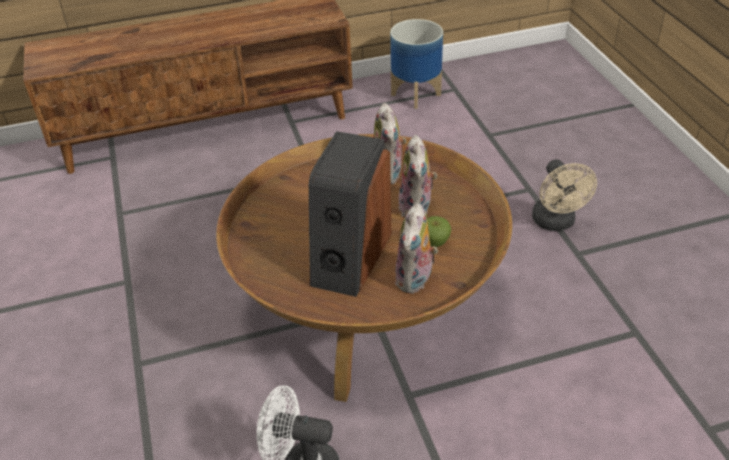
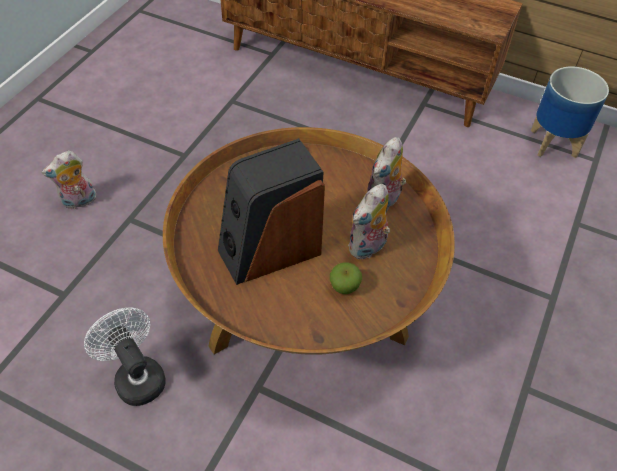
camera: 40 degrees right, 10 degrees up
plush toy [395,203,438,294] -> plush toy moved to [42,151,96,209]
beige fan [532,159,597,231] -> none

